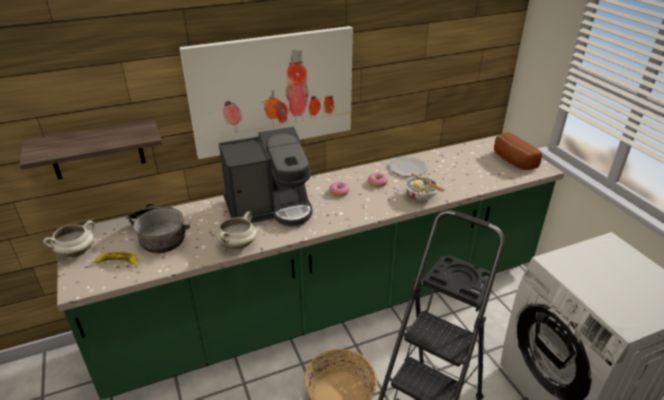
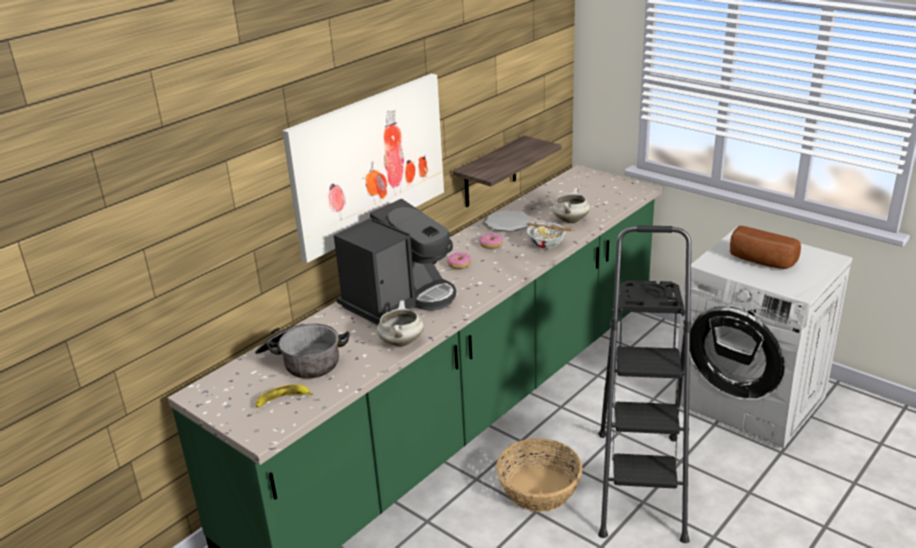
camera: 25 degrees left, 5 degrees down
shelf [19,119,162,180] -> shelf moved to [453,135,561,207]
white cooking pot [43,220,95,257] -> white cooking pot moved to [552,188,590,223]
bread [494,132,542,170] -> bread moved to [730,226,801,269]

